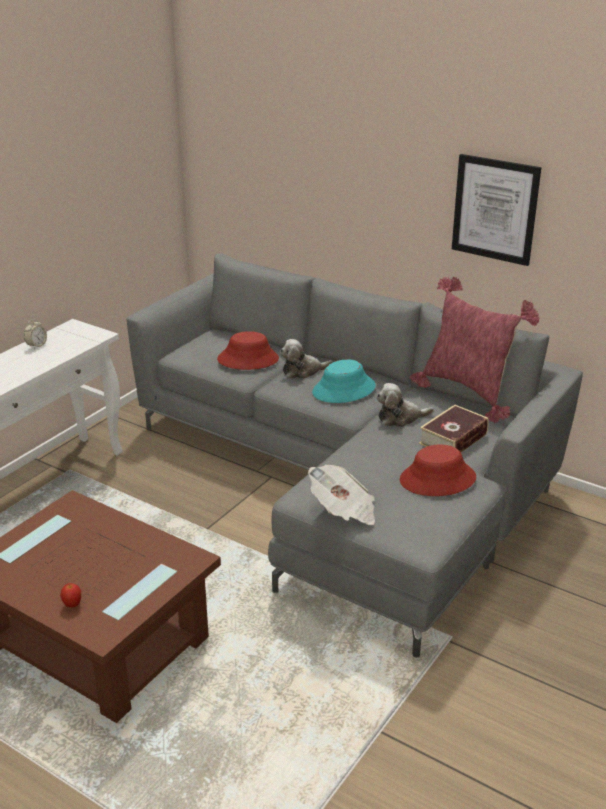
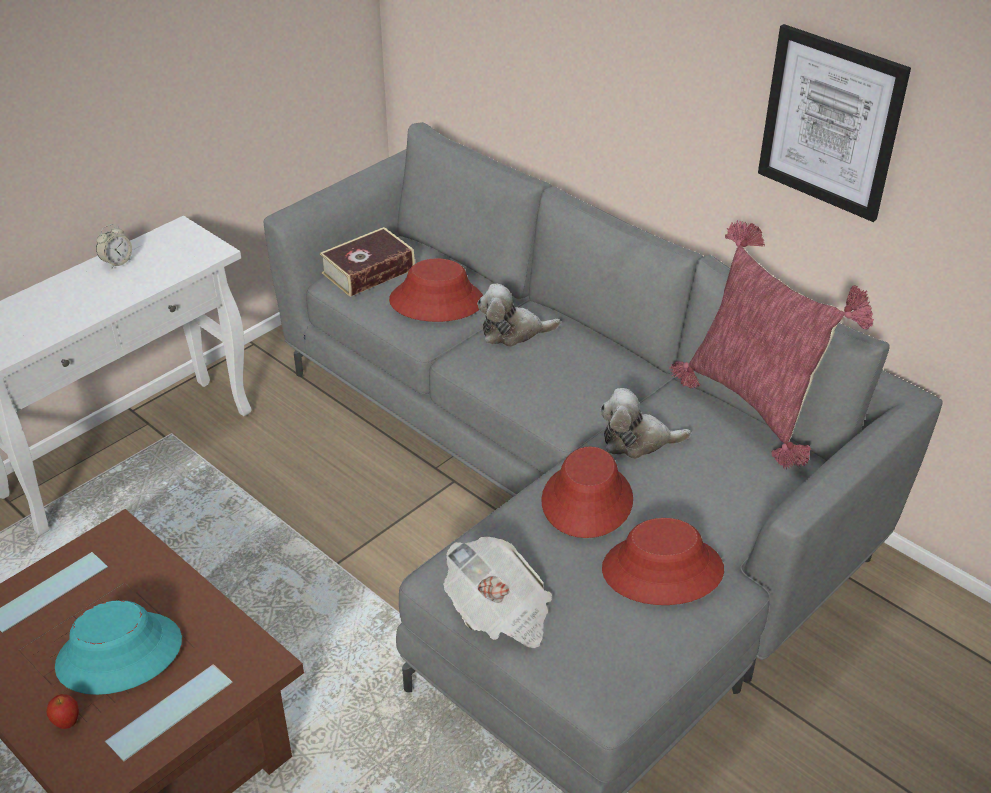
camera: 10 degrees right, 10 degrees up
turquoise hat [312,359,376,403] -> turquoise hat moved to [55,600,182,695]
book [419,405,489,452] -> book moved to [320,227,415,297]
none -> red hat [541,447,633,538]

